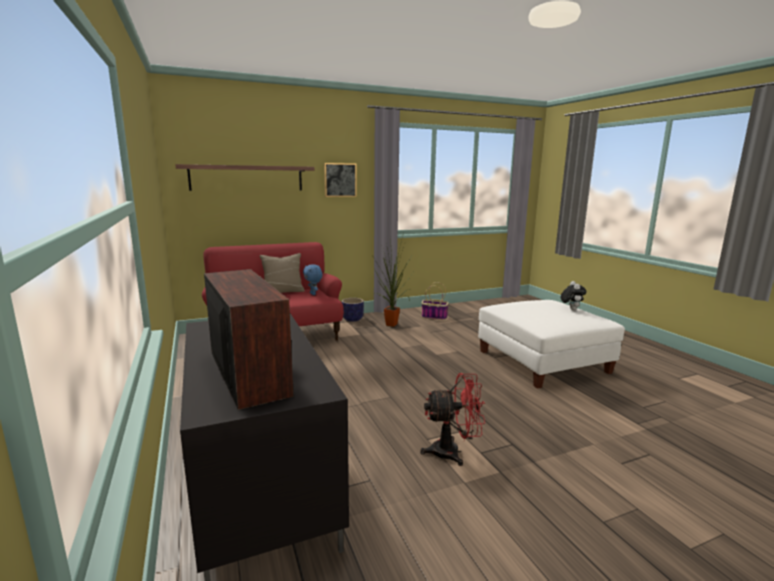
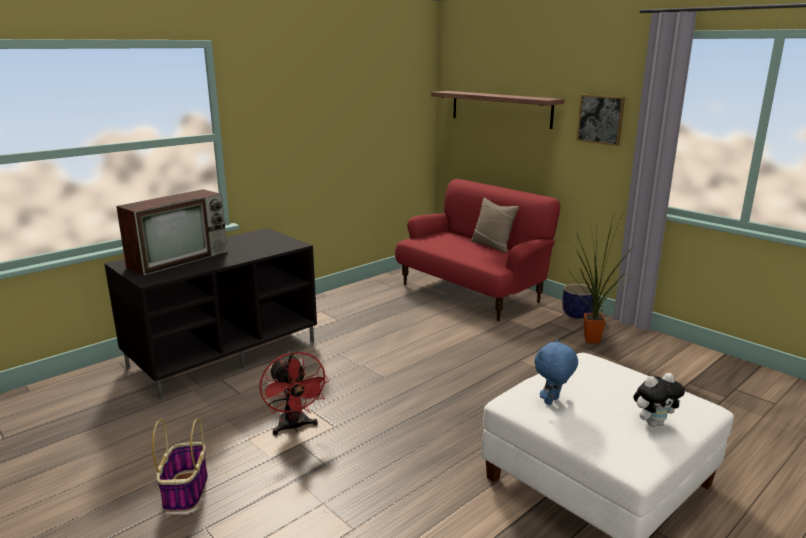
camera: 70 degrees right, 5 degrees up
blue plush toy [303,264,322,295] -> blue plush toy moved to [535,339,578,405]
basket [421,282,449,320] -> basket moved to [152,419,208,512]

